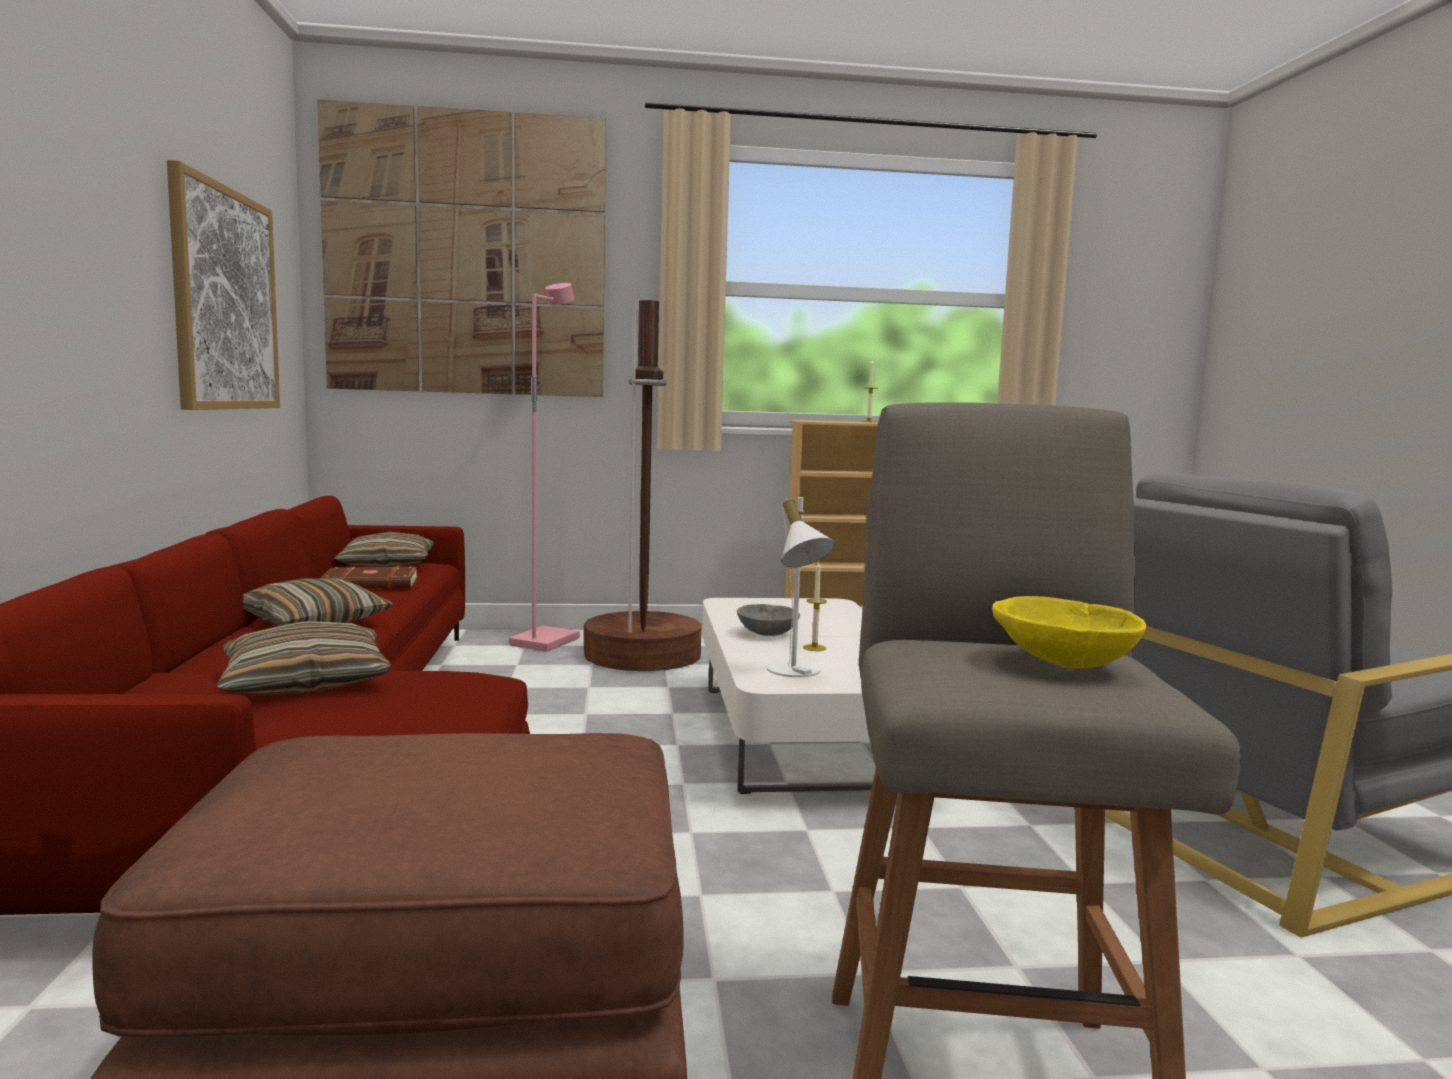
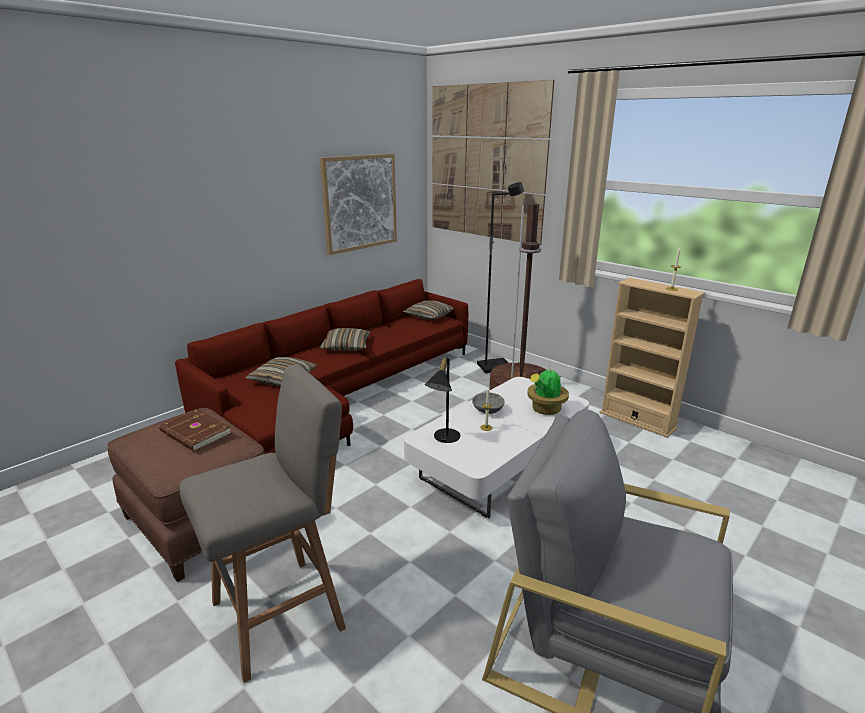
camera: 50 degrees right, 15 degrees up
brown book [319,566,417,589] -> brown book moved to [159,409,232,451]
pink floor lamp [509,283,580,652] -> black floor lamp [477,182,524,373]
white table lamp [766,497,835,677] -> black table lamp [425,357,460,443]
yellow bowl [992,596,1147,668] -> none
none -> potted plant [527,366,569,415]

